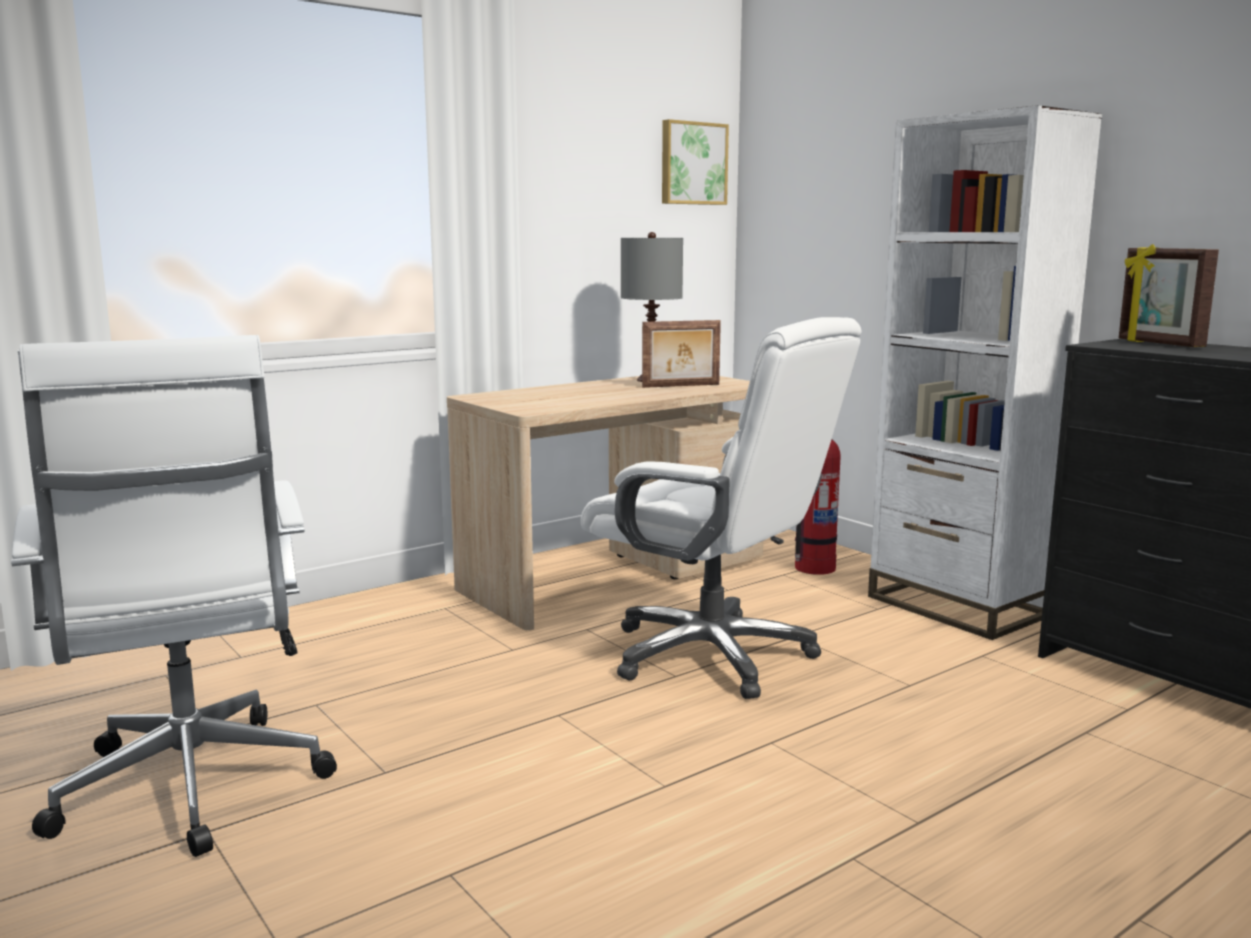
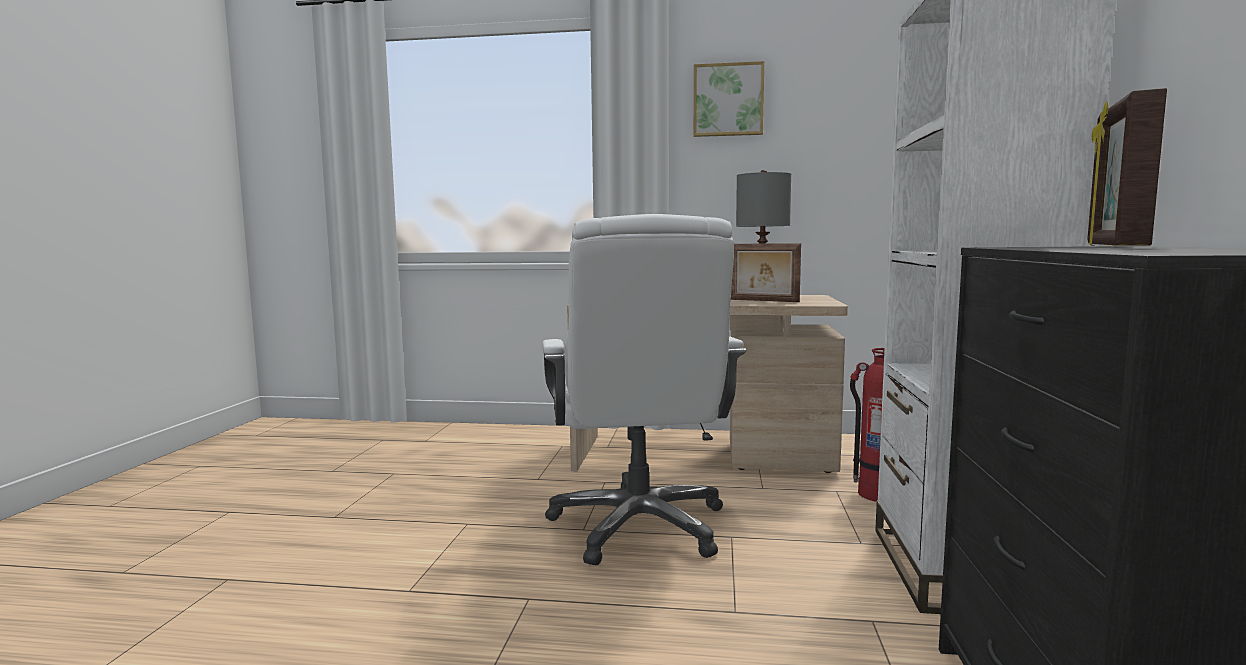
camera: 45 degrees right, 5 degrees down
white office chair [11,335,337,857] -> none
picture [662,119,729,205] -> picture moved to [694,61,764,137]

